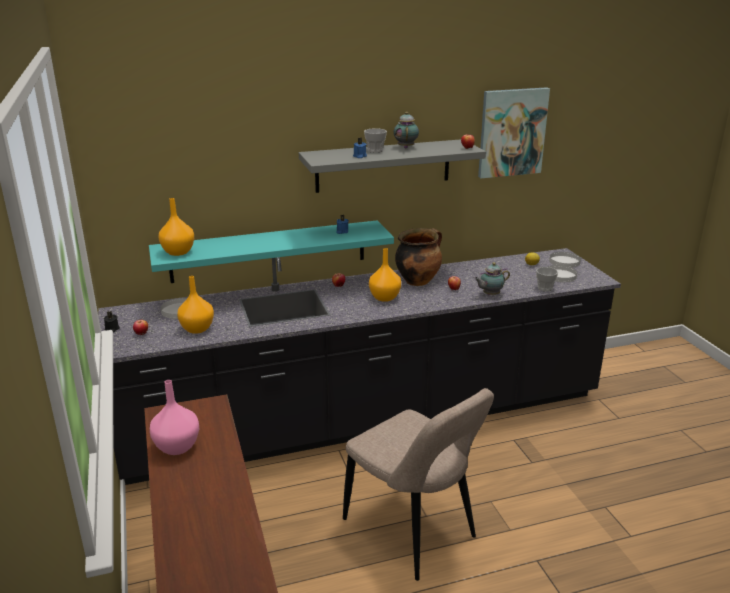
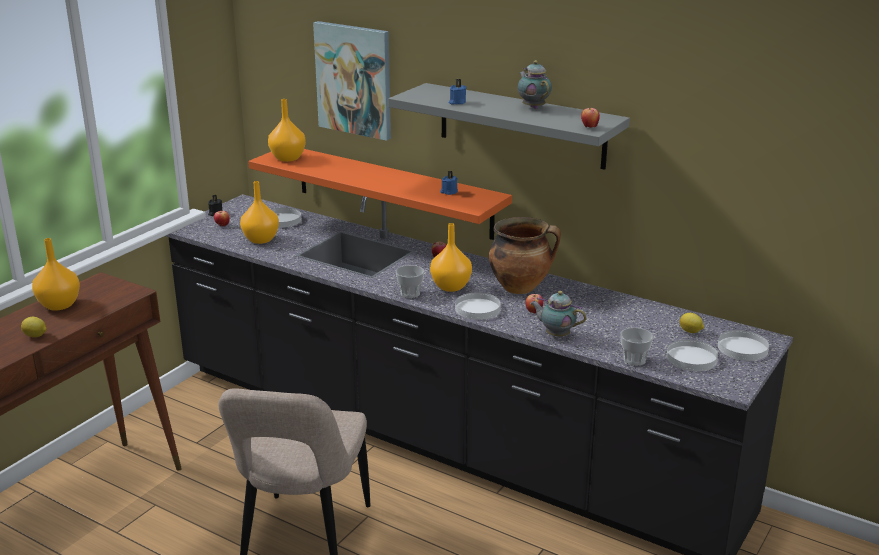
camera: 50 degrees right, 0 degrees up
turquoise shelf [149,220,394,283] -> orange shelf [248,149,512,240]
pink vase [150,380,199,455] -> orange vase [32,238,80,311]
cup [364,128,387,153] -> cup moved to [396,265,424,298]
teapot [393,112,419,148] -> teapot turned 75 degrees counterclockwise [518,60,552,109]
picture [478,87,550,178] -> picture moved to [313,21,391,141]
none -> lemon [21,317,47,337]
none -> white plate [455,292,501,320]

